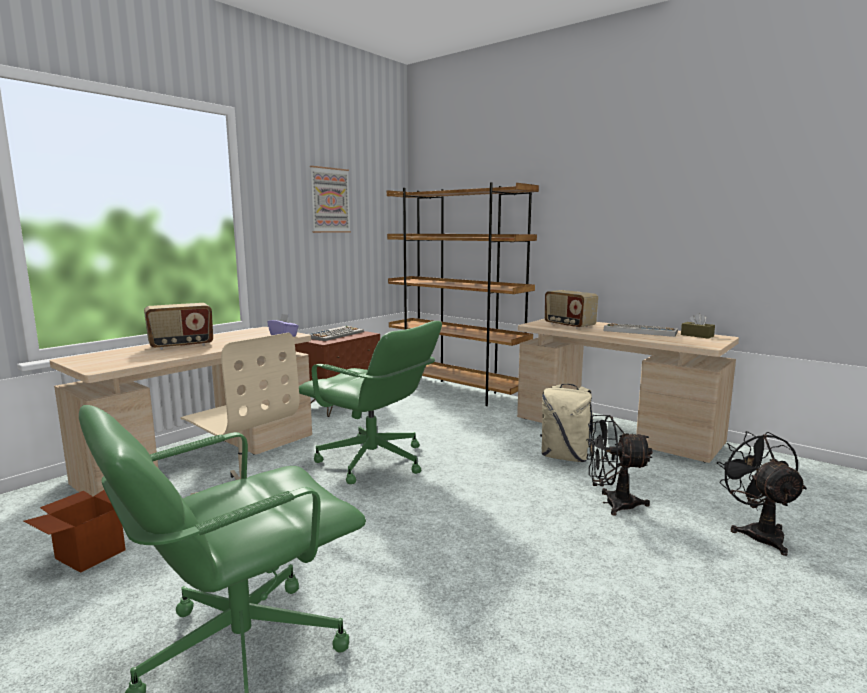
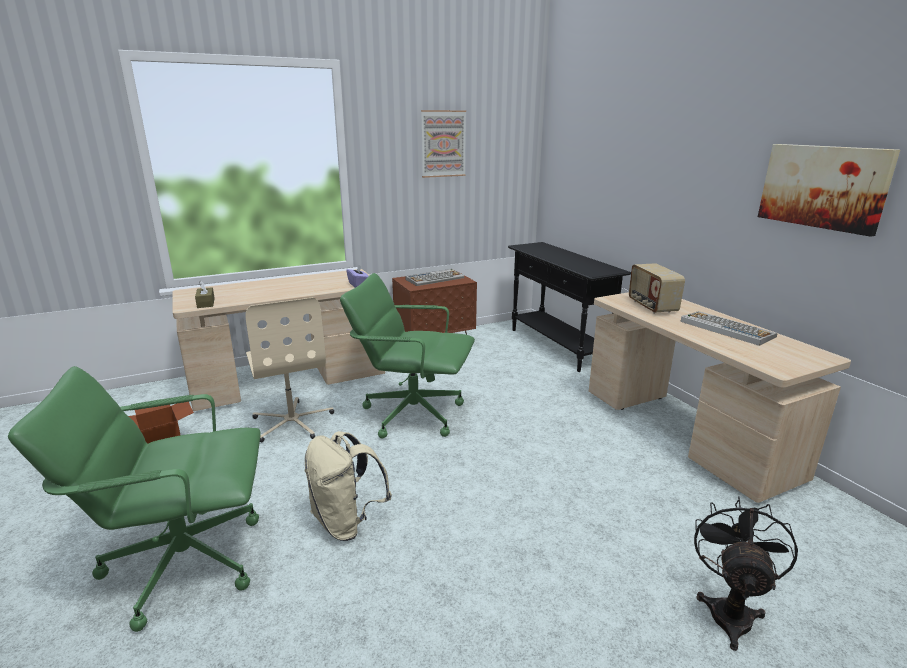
camera: 25 degrees right, 10 degrees up
radio [144,303,213,350] -> none
green office chair [299,321,442,484] -> green office chair turned 135 degrees clockwise [340,273,475,438]
brown bookcase [387,182,539,406] -> black console table [508,242,631,372]
beige backpack [540,383,594,462] -> beige backpack moved to [305,431,392,541]
black fan [586,415,652,516] -> none
brown tissue box [681,313,715,339] -> brown tissue box moved to [195,281,215,308]
none -> picture [758,144,900,237]

